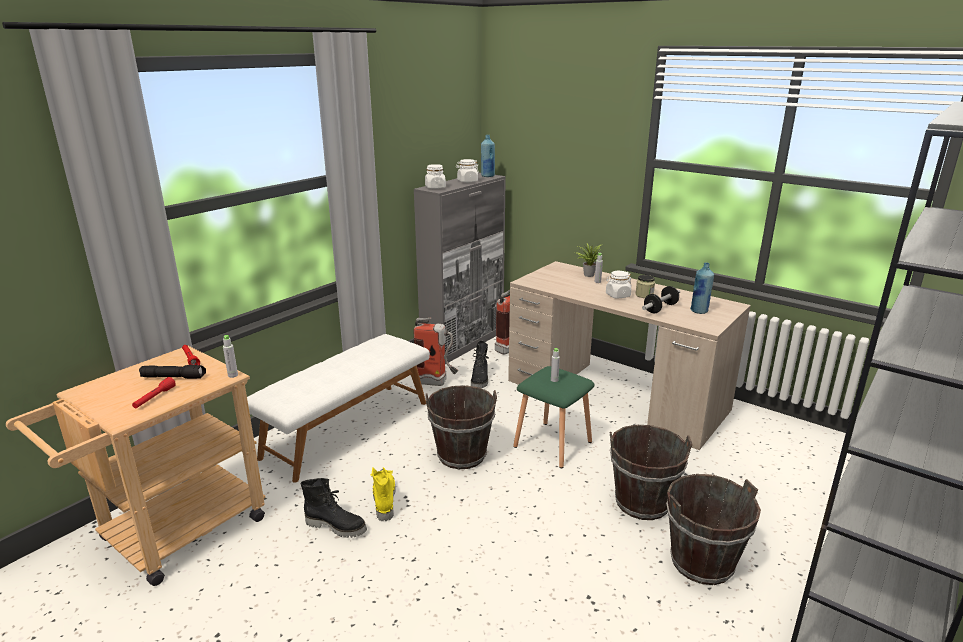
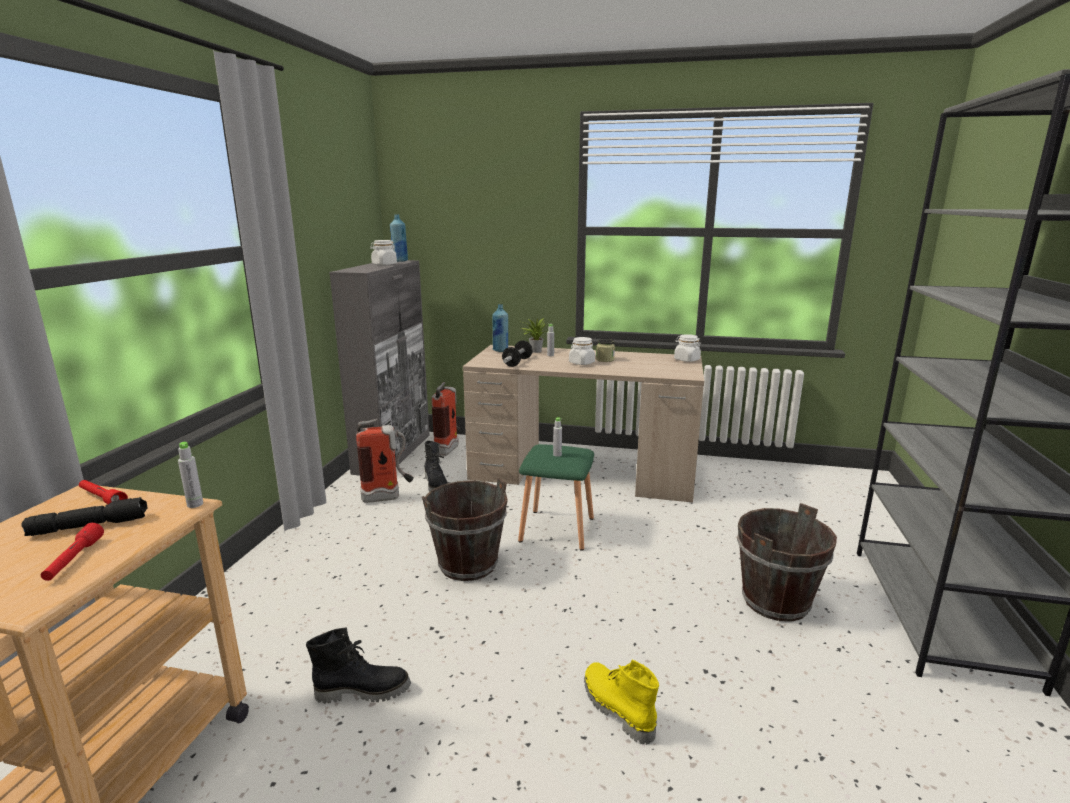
camera: 25 degrees left, 5 degrees down
white bench [247,334,430,483] -> none
yellow boot [371,467,396,521] -> yellow boot moved to [584,660,659,745]
white jar [425,164,446,189] -> white jar moved to [674,334,701,362]
brown bucket [610,425,693,520] -> none
dumbbell [642,286,680,314] -> dumbbell moved to [502,340,533,367]
blue bottle [690,262,714,314] -> blue bottle moved to [492,304,508,352]

